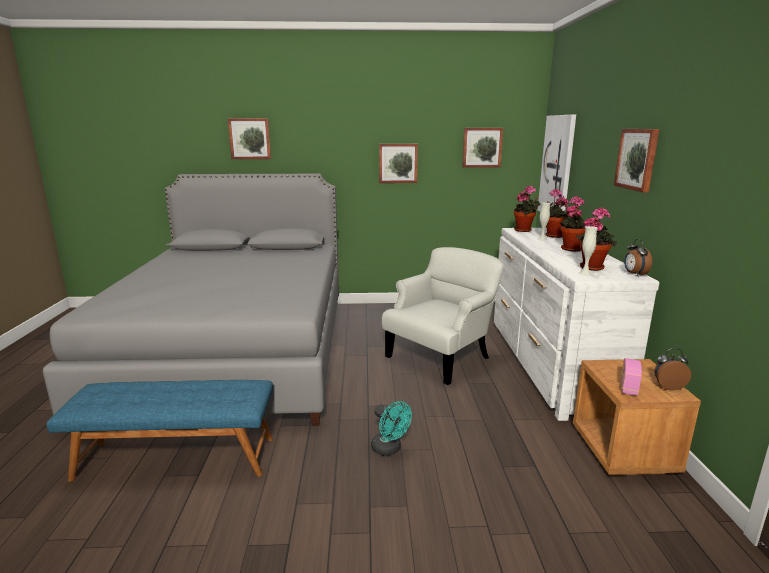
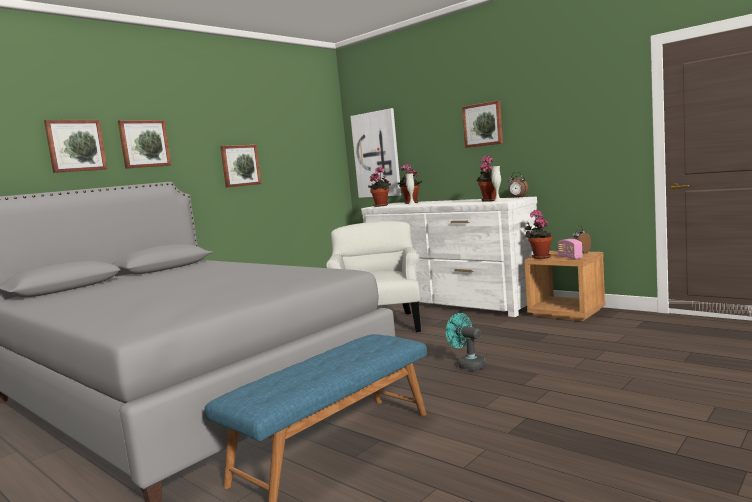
camera: 45 degrees left, 10 degrees down
turquoise fan [371,401,412,456] -> turquoise fan turned 135 degrees counterclockwise [446,313,486,370]
picture [462,128,503,168] -> picture moved to [118,120,171,169]
potted plant [560,196,586,251] -> potted plant moved to [525,209,552,259]

